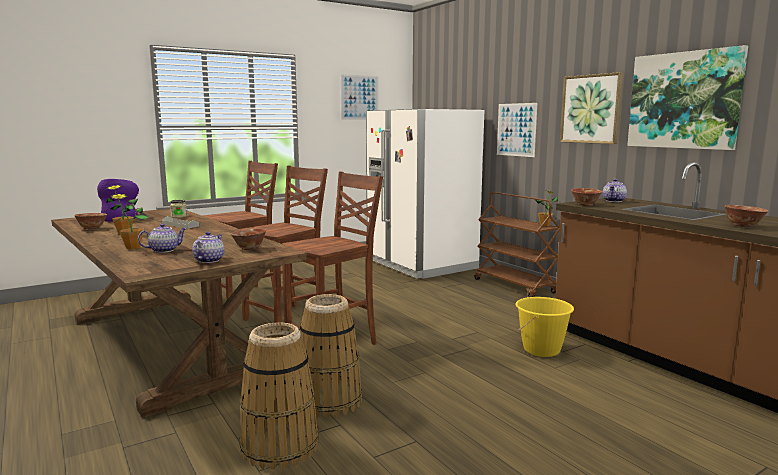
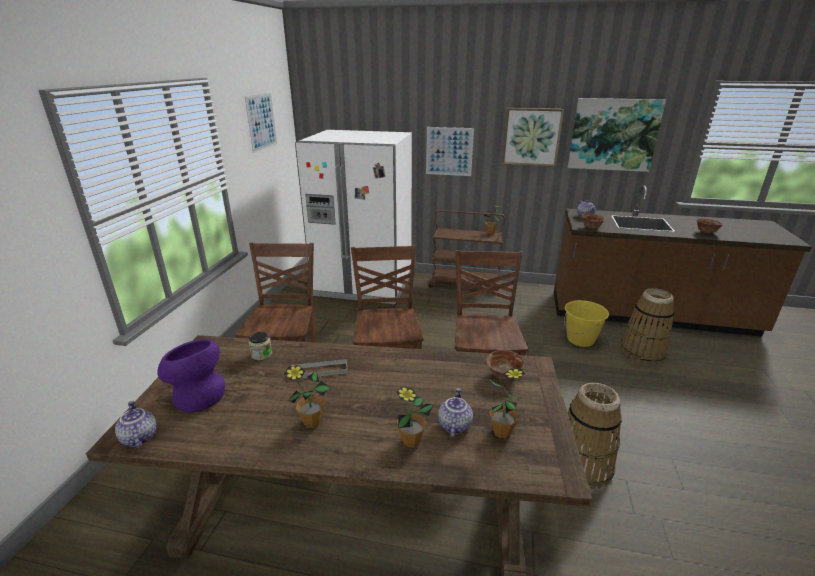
camera: 45 degrees left, 15 degrees up
bowl [74,213,107,229] -> none
teapot [193,232,224,263] -> teapot moved to [115,401,157,448]
basket [239,322,319,470] -> basket moved to [621,288,674,365]
none -> potted plant [489,368,525,438]

